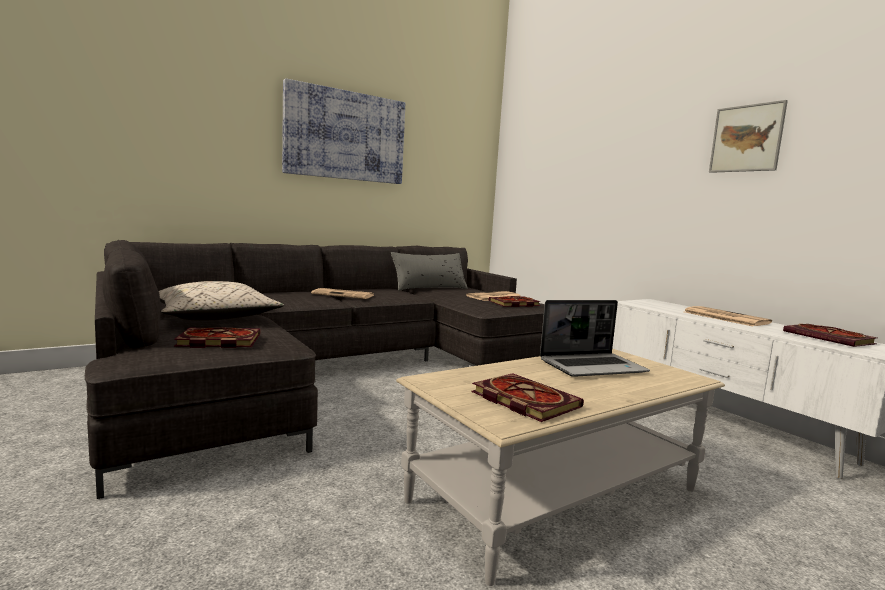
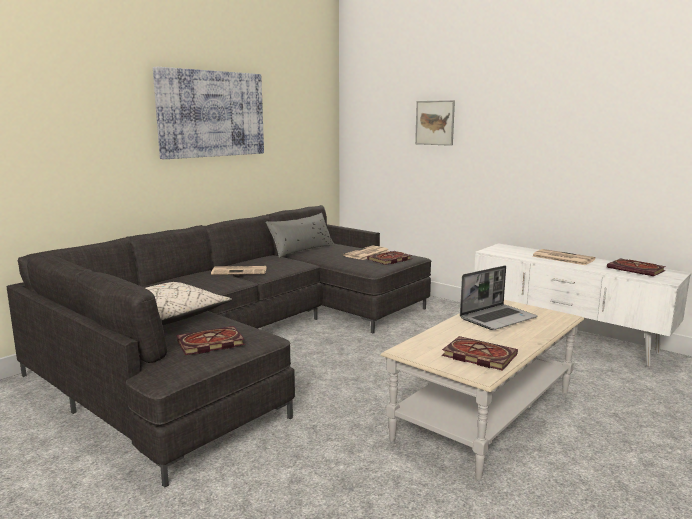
camera: 15 degrees left, 5 degrees up
picture [709,100,788,173] -> picture moved to [415,100,455,146]

